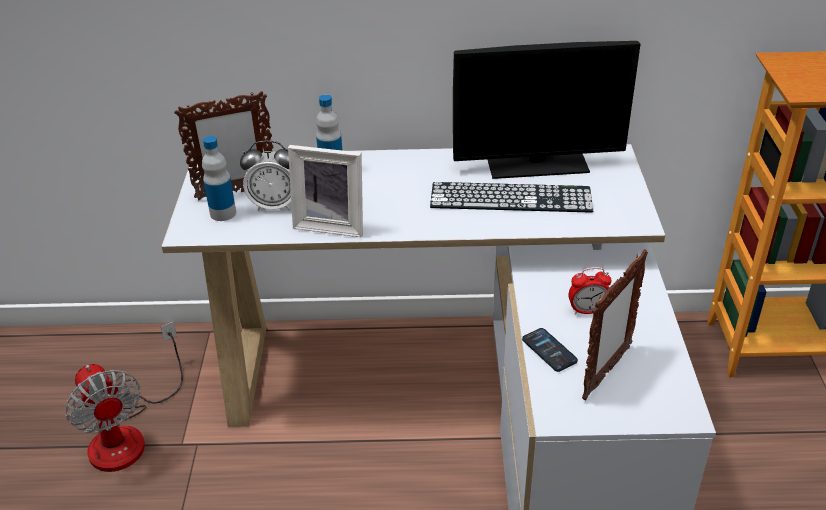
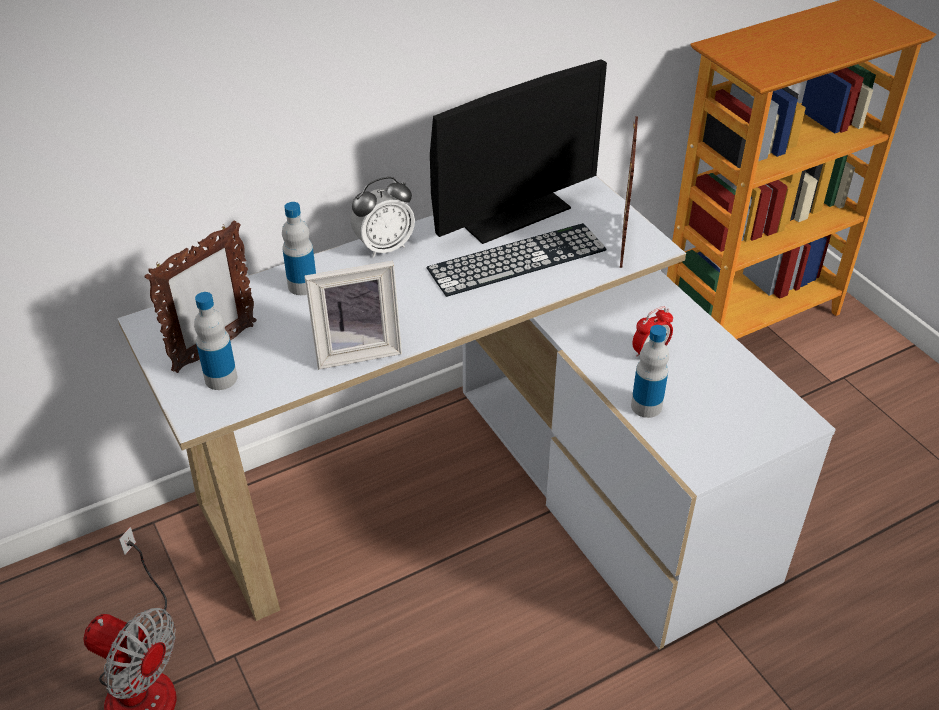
camera: 30 degrees left, 5 degrees up
alarm clock [240,140,291,211] -> alarm clock moved to [351,177,415,258]
phone [522,328,578,372] -> bottle [631,325,669,418]
picture frame [582,249,648,401] -> picture frame moved to [620,116,638,268]

